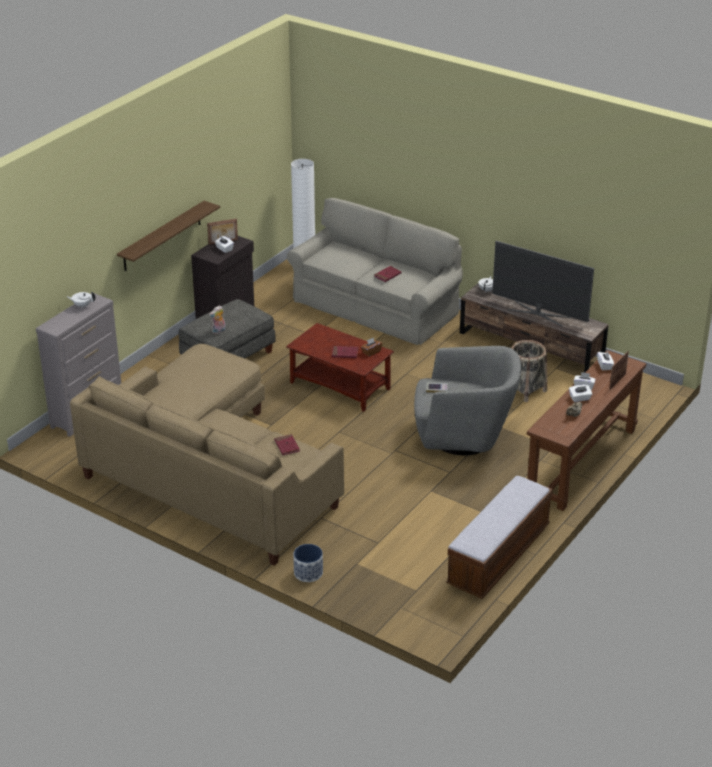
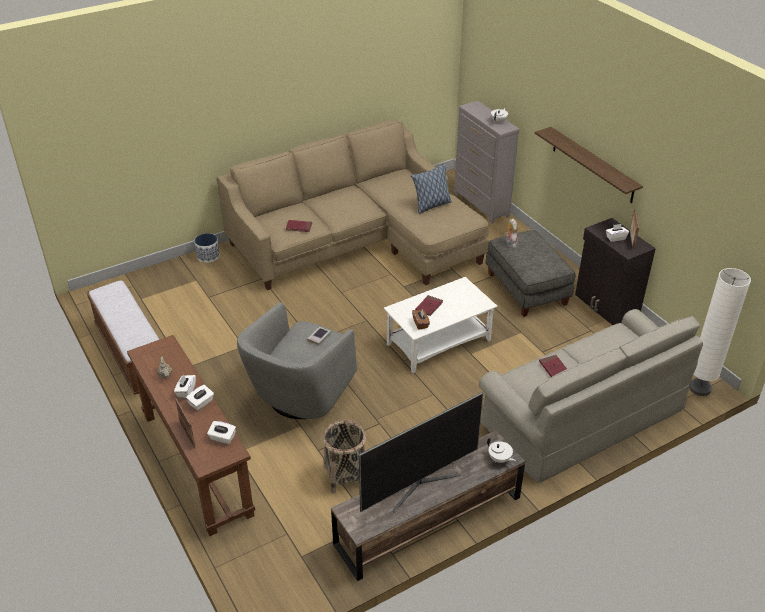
camera: 115 degrees right, 5 degrees up
brown coffee table [286,323,394,412] -> white coffee table [384,277,498,373]
none -> pillow [411,164,452,214]

